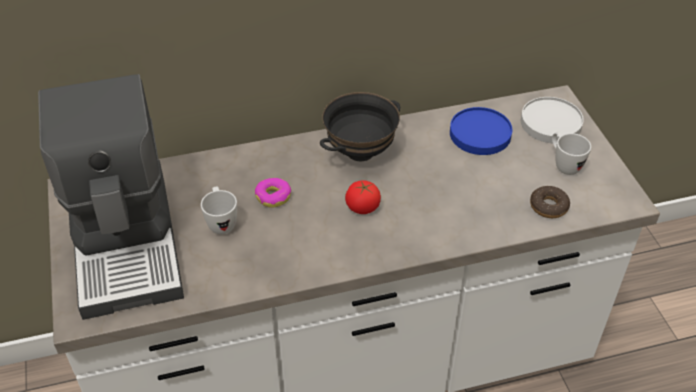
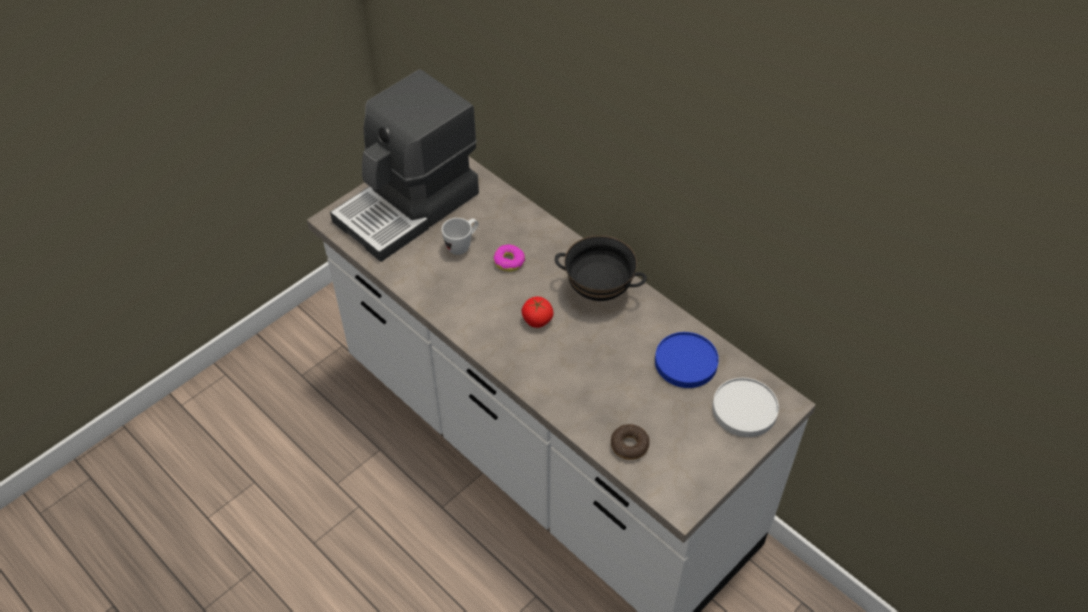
camera: 60 degrees right, 5 degrees up
white mug [552,132,591,175] -> none

